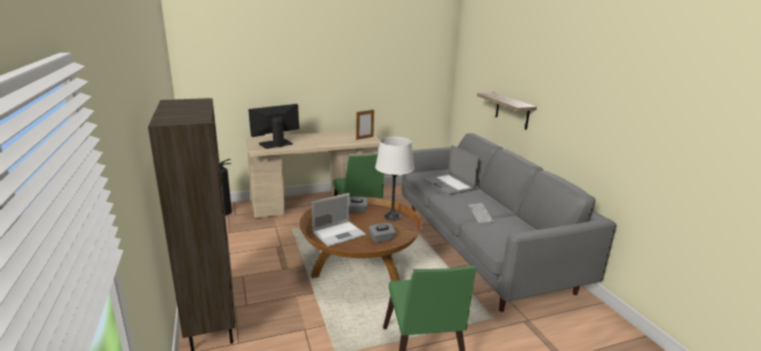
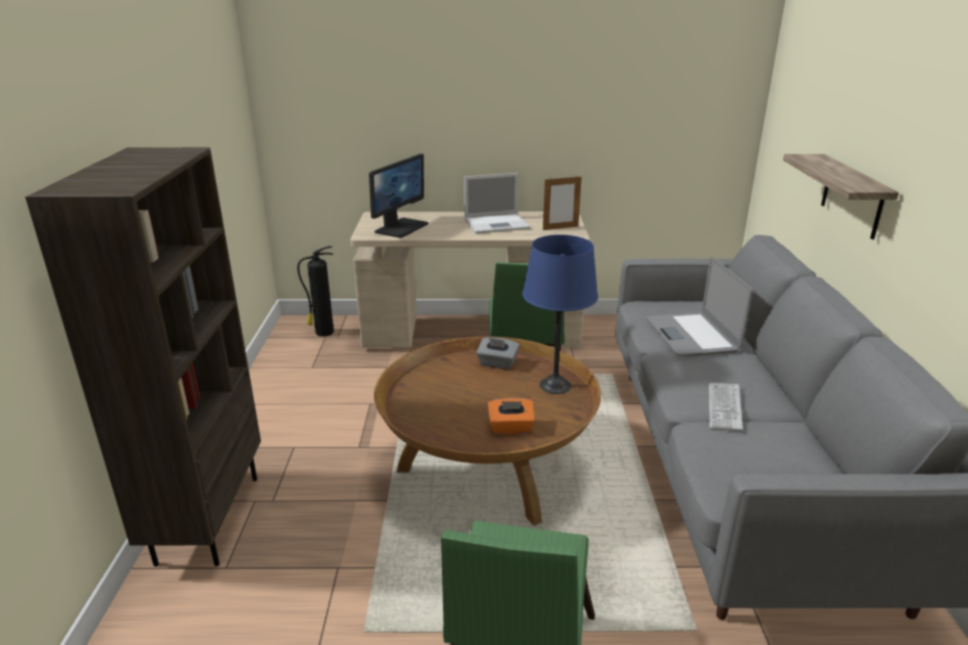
camera: 20 degrees right, 5 degrees up
monitor [248,104,299,149] -> monitor turned 135 degrees clockwise [369,154,428,238]
laptop [311,193,366,247] -> laptop moved to [464,173,530,234]
grey tissue box [369,223,396,243] -> orange tissue box [488,398,535,434]
white table lamp [375,137,414,221] -> blue table lamp [522,235,598,394]

